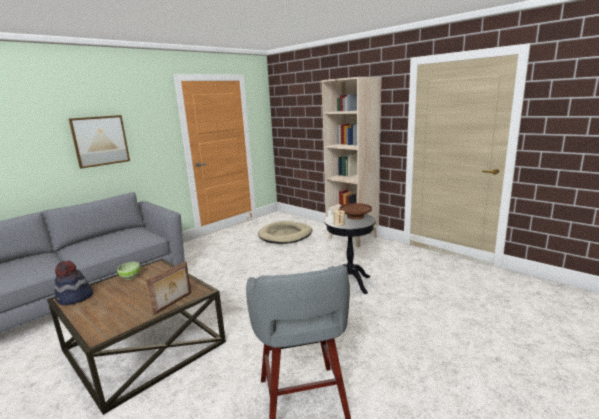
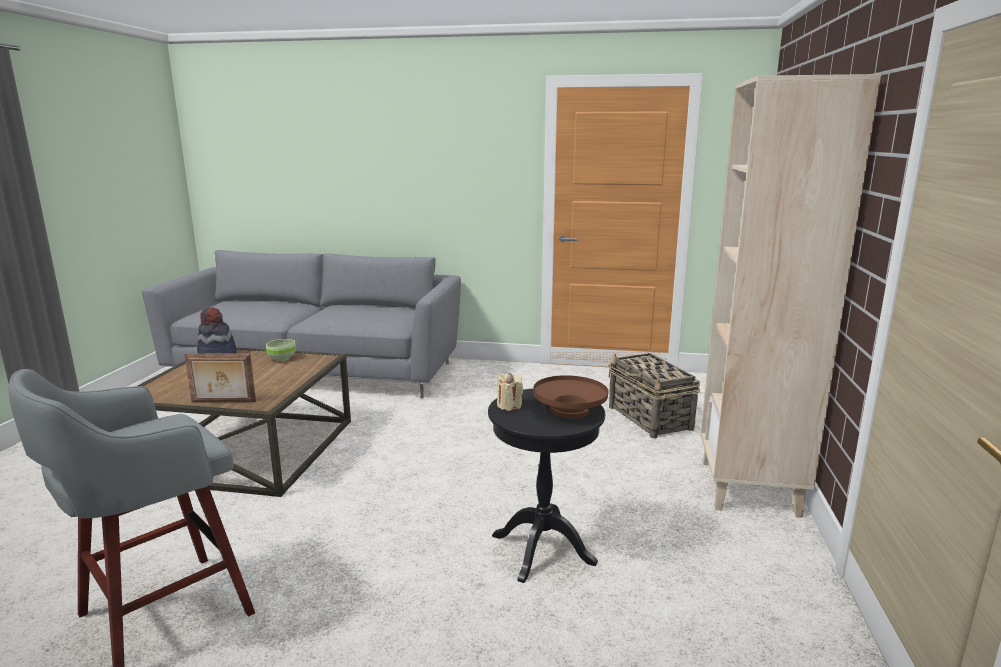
camera: 55 degrees right, 0 degrees up
picture [68,115,130,169] -> none
beige dog bed [258,221,312,244] -> basket [608,353,700,438]

